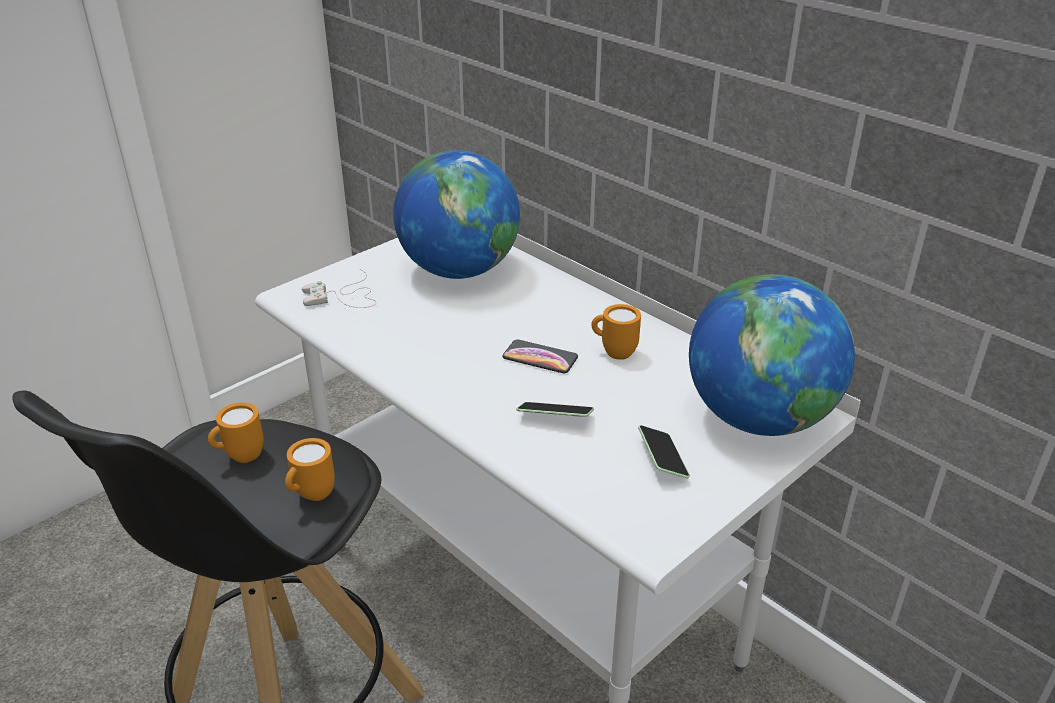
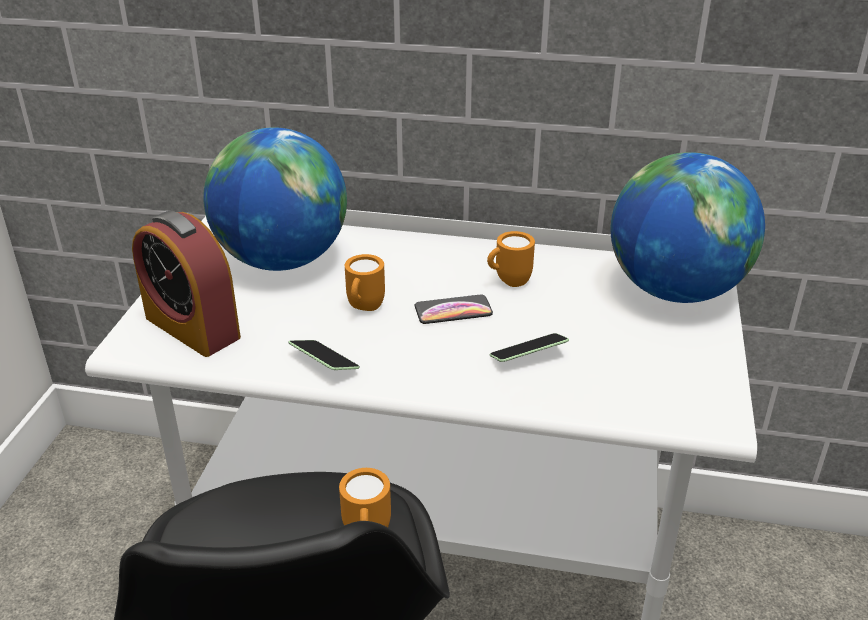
camera: 35 degrees left, 0 degrees up
orange mug [208,402,264,463] -> orange mug moved to [345,254,385,311]
white game controller [302,269,376,308] -> alarm clock [132,211,241,357]
phone [638,425,690,478] -> phone moved to [288,340,360,370]

